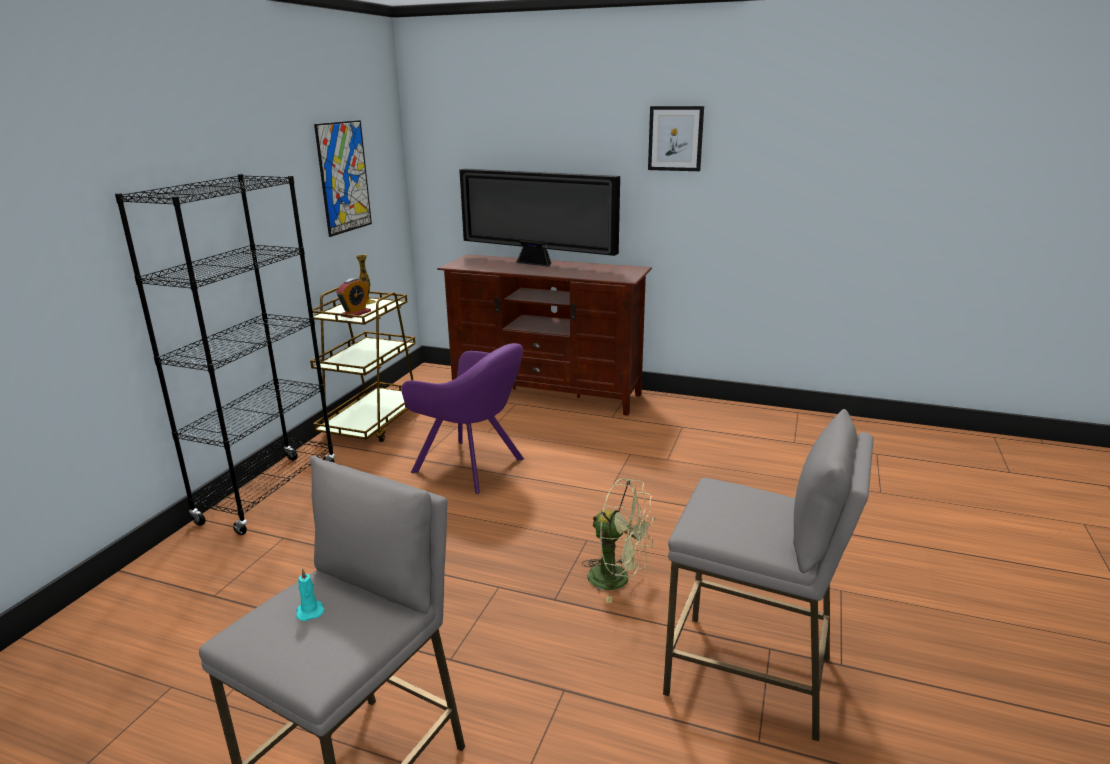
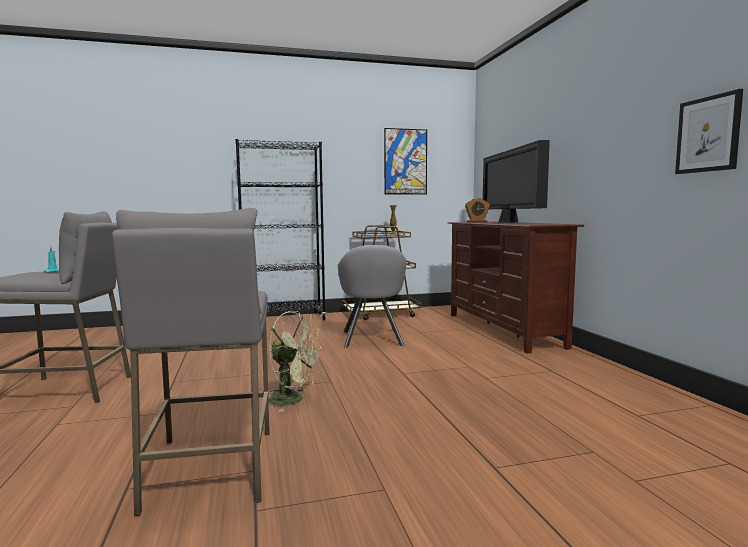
camera: 55 degrees right, 15 degrees down
alarm clock [336,278,371,318] -> alarm clock moved to [465,198,490,222]
purple armchair [401,343,524,494] -> grey armchair [338,245,407,348]
green fan [582,479,655,603] -> green fan turned 60 degrees counterclockwise [268,311,324,412]
picture [648,106,704,171] -> picture moved to [675,89,743,174]

